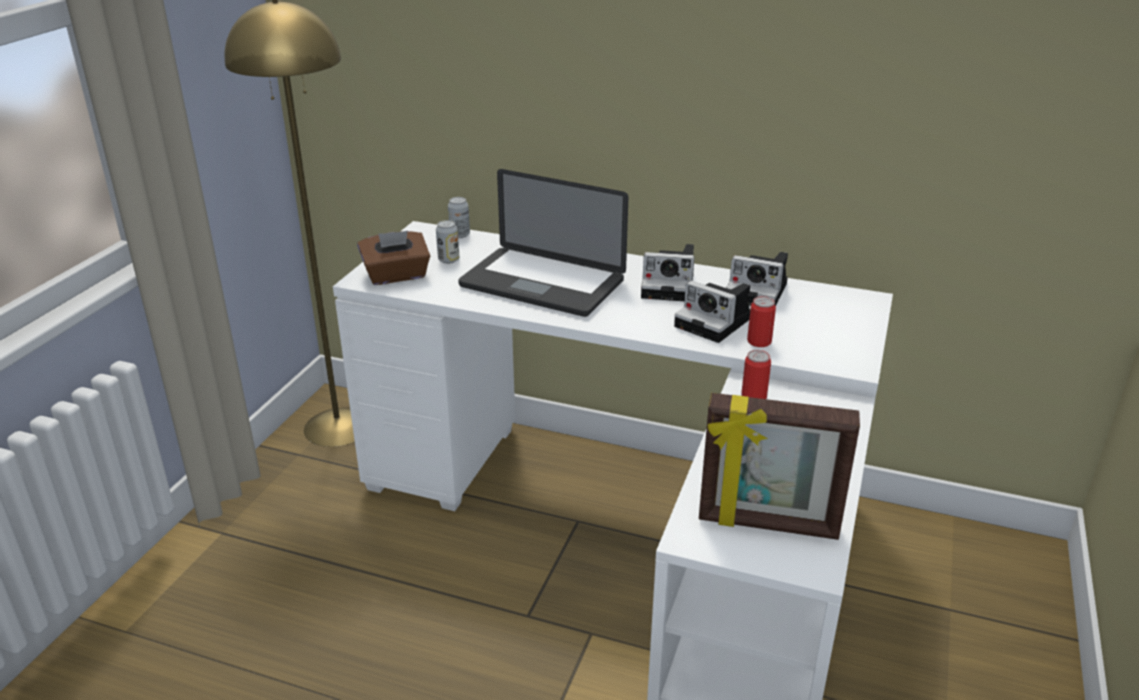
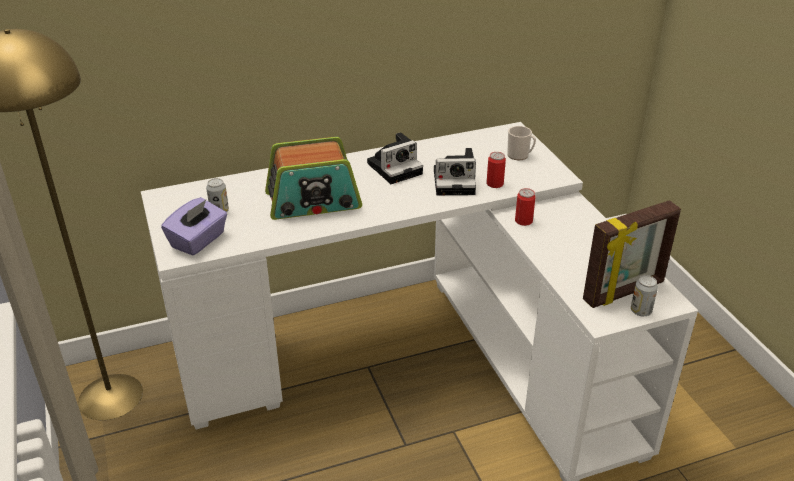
camera: 40 degrees left, 5 degrees up
brown tissue box [357,231,430,285] -> purple tissue box [161,197,227,256]
can [448,197,470,238] -> can moved to [631,275,658,316]
laptop [458,169,628,317] -> radio [265,137,362,220]
camera [726,252,788,306] -> none
none -> mug [507,126,536,160]

